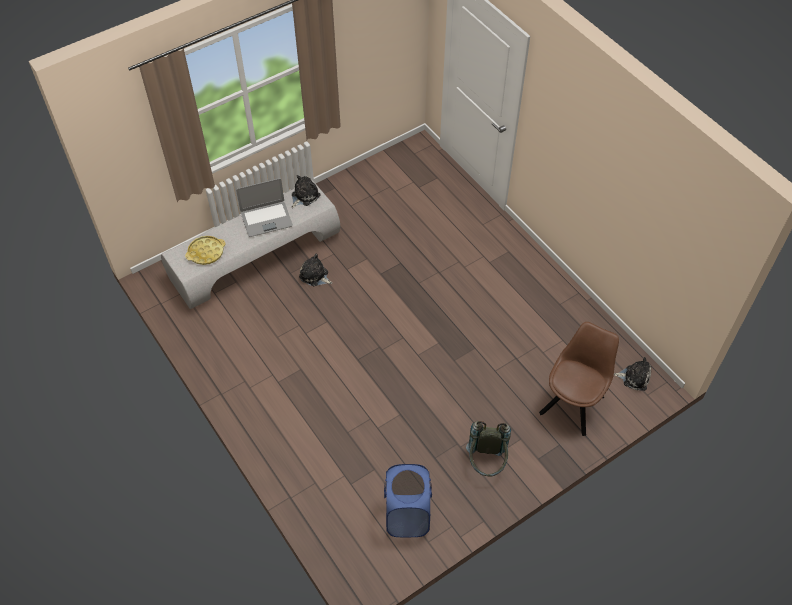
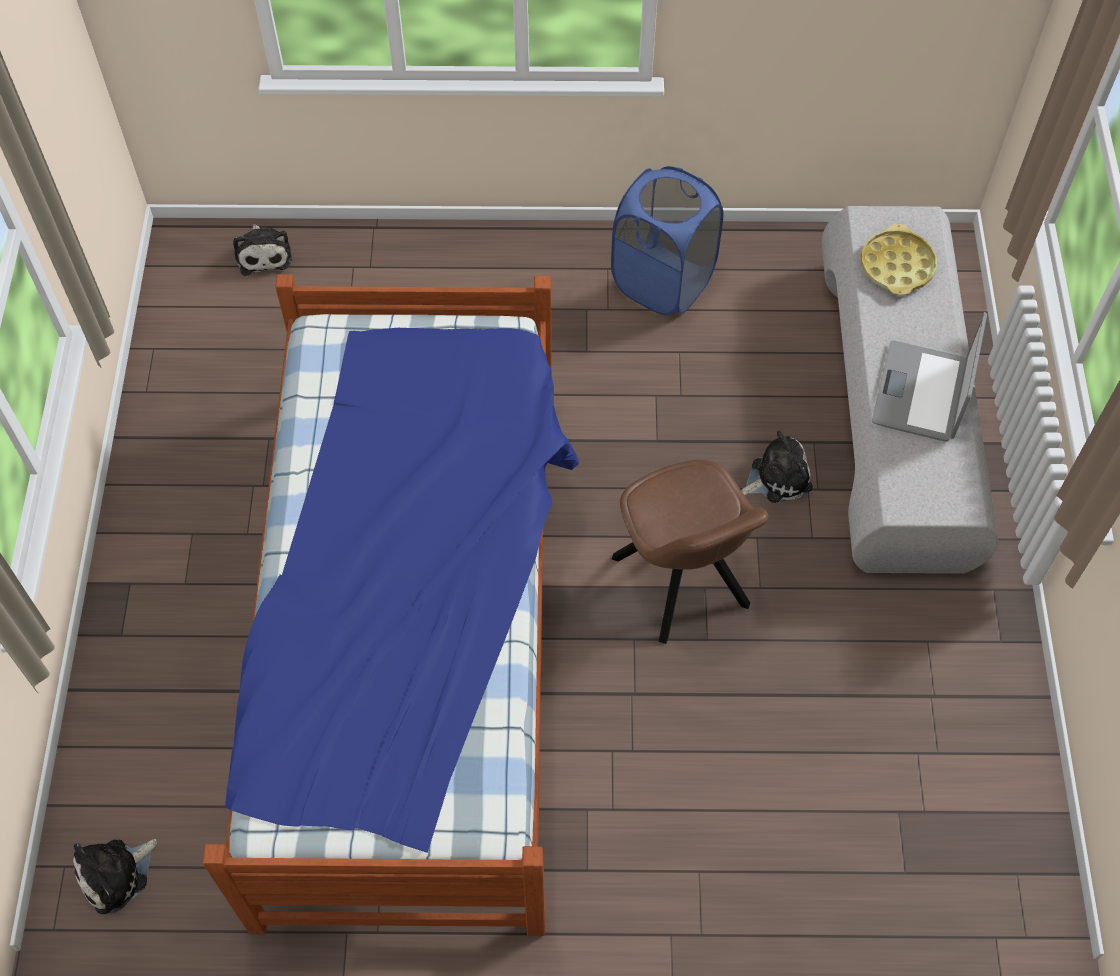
camera: 125 degrees right, 5 degrees up
plush toy [292,175,320,208] -> plush toy moved to [233,224,292,276]
blue laundry basket [384,464,432,537] -> blue laundry basket moved to [611,166,723,316]
grey backpack [466,421,511,476] -> none
brown chair [539,322,619,436] -> brown chair moved to [612,460,768,644]
none -> bed [203,274,579,936]

